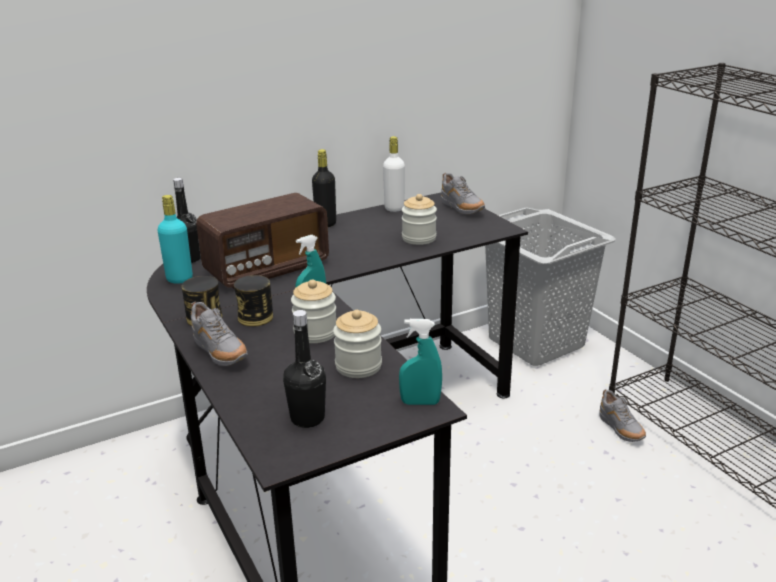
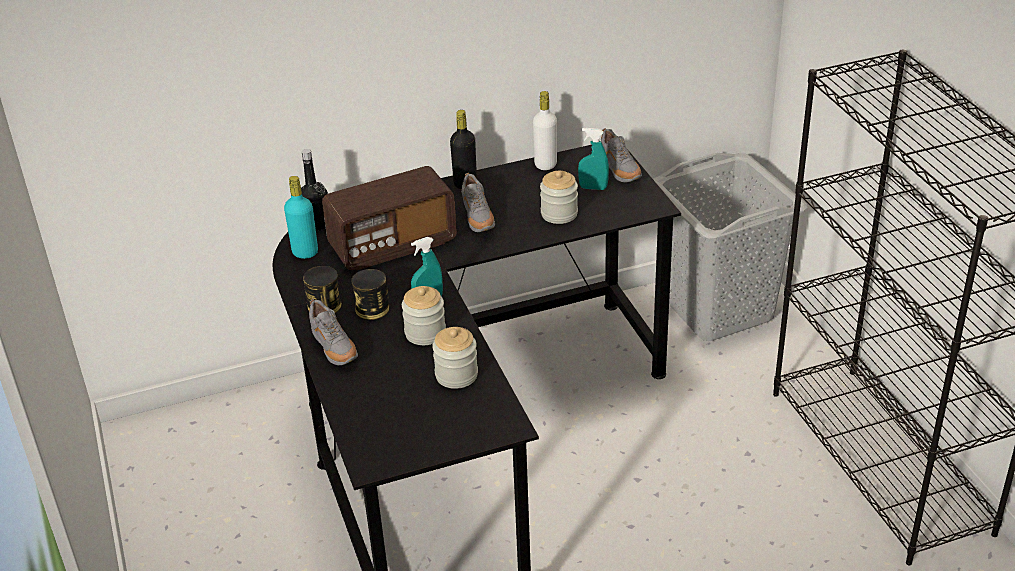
camera: 10 degrees right, 10 degrees up
black bottle [283,310,326,428] -> none
turquoise spray bottle [399,319,442,405] -> turquoise spray bottle moved to [578,128,609,190]
grey shoe [599,389,646,442] -> grey shoe moved to [461,173,495,232]

